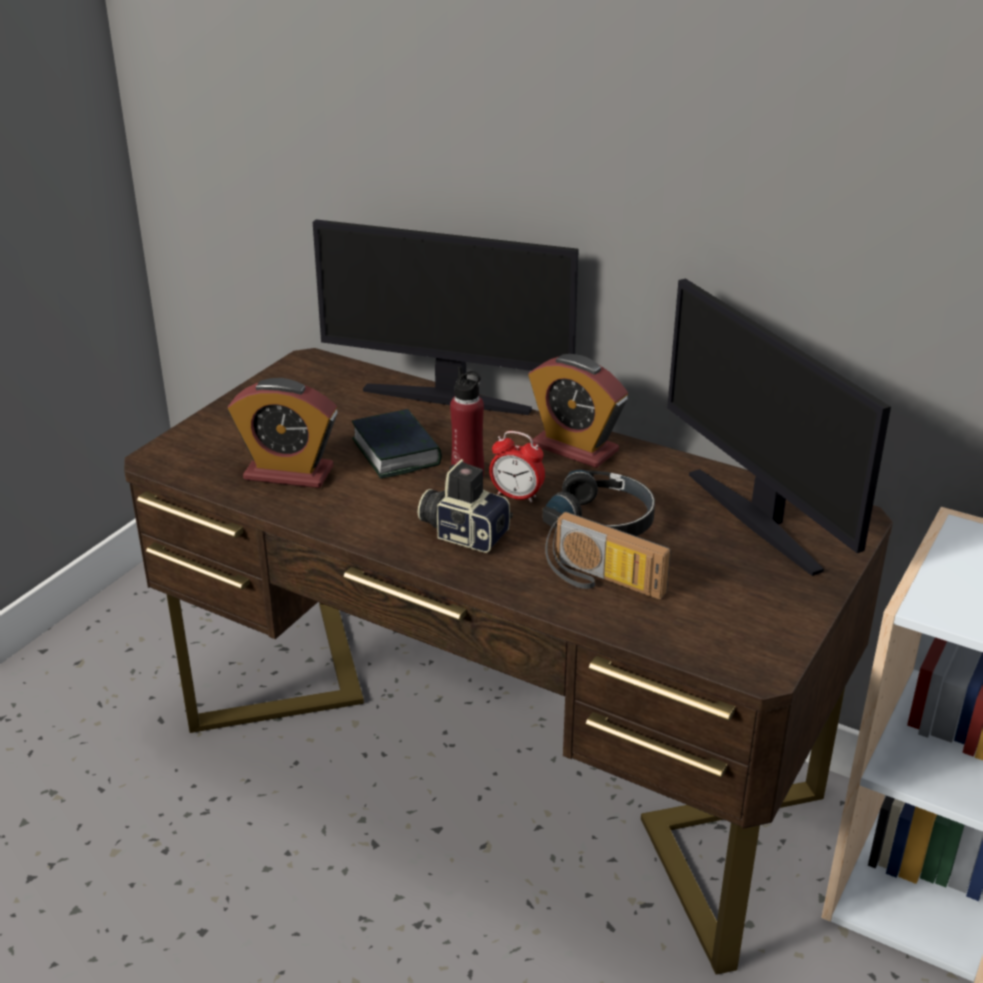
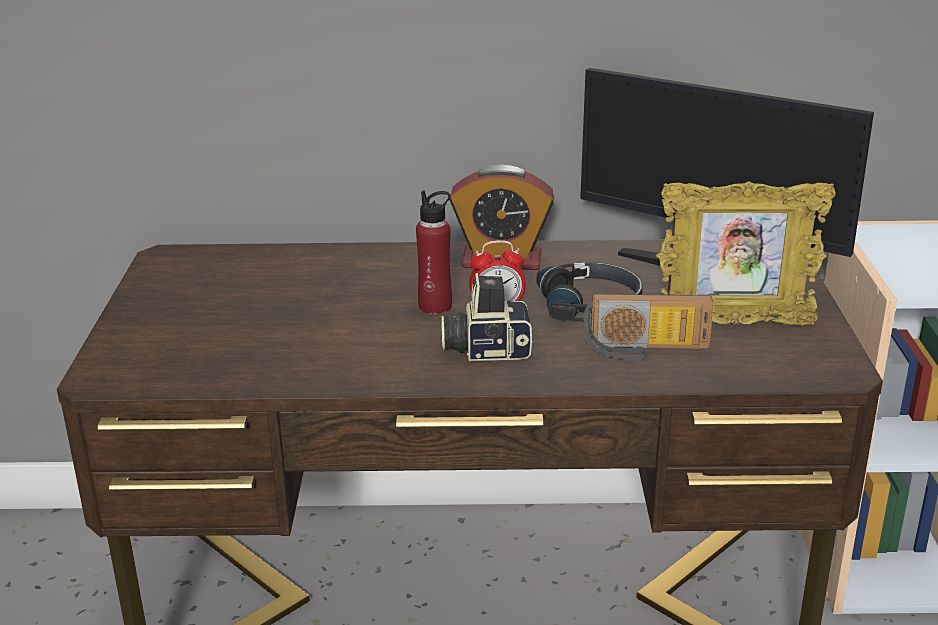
camera: 30 degrees left, 5 degrees down
alarm clock [228,378,338,488] -> none
monitor [313,219,579,415] -> none
book [352,409,442,478] -> none
none -> picture frame [656,181,836,326]

